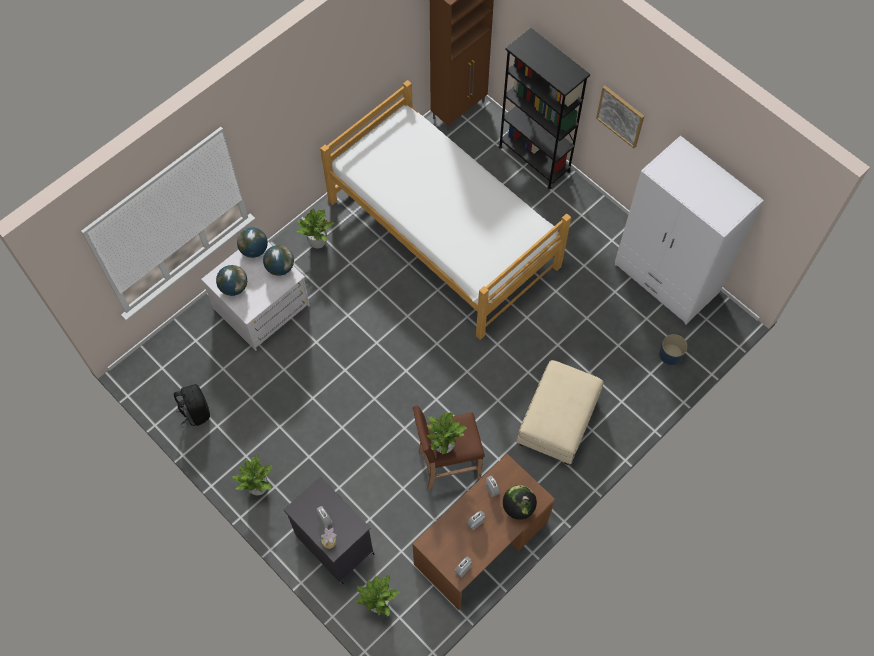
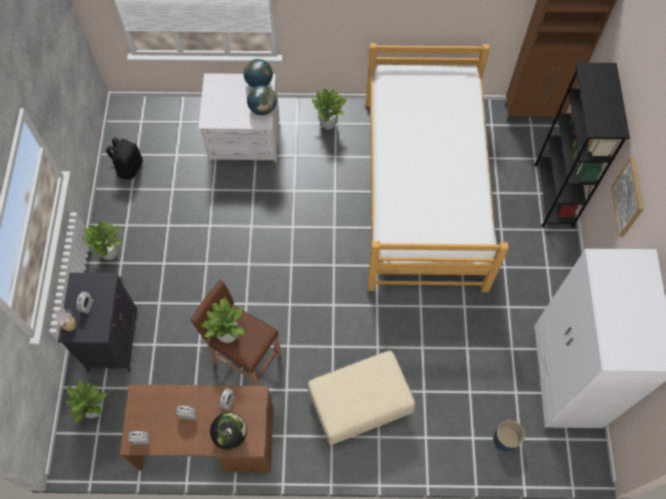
camera: 45 degrees right, 0 degrees up
globe [216,265,247,296] -> none

